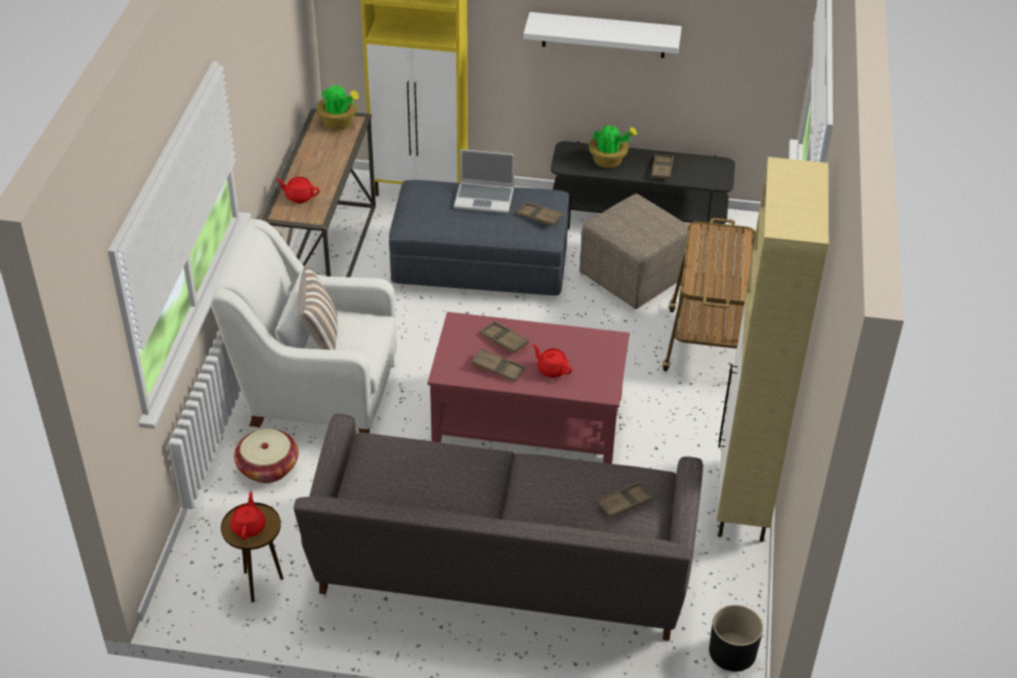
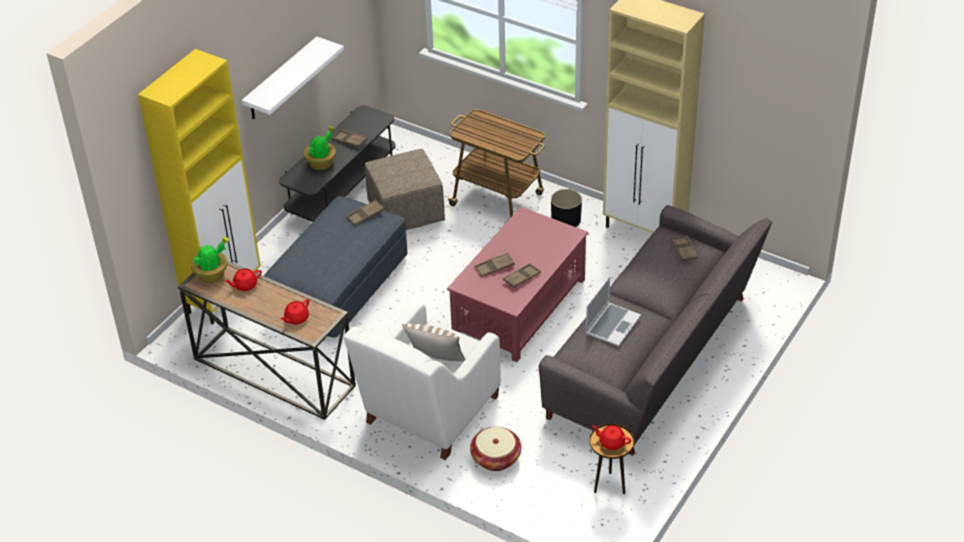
camera: 65 degrees left, 0 degrees up
laptop [454,149,515,214] -> laptop moved to [586,276,641,346]
red teapot [533,344,572,378] -> red teapot moved to [224,268,262,291]
black planter [709,605,763,671] -> black planter moved to [551,189,582,227]

